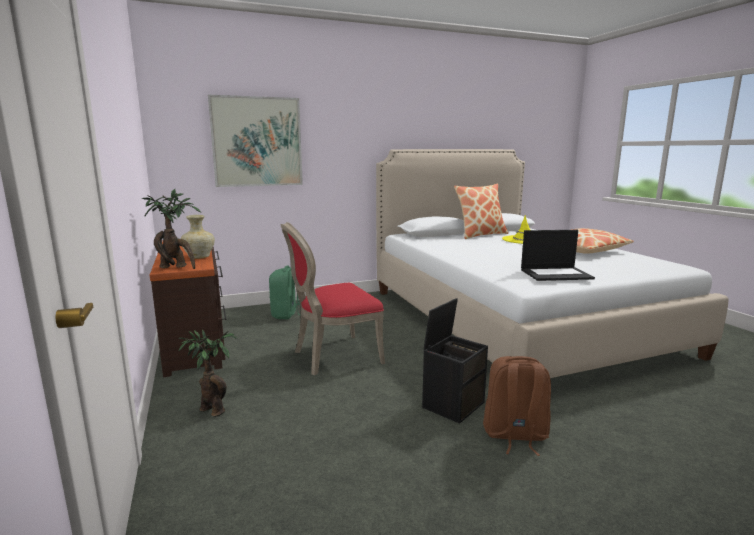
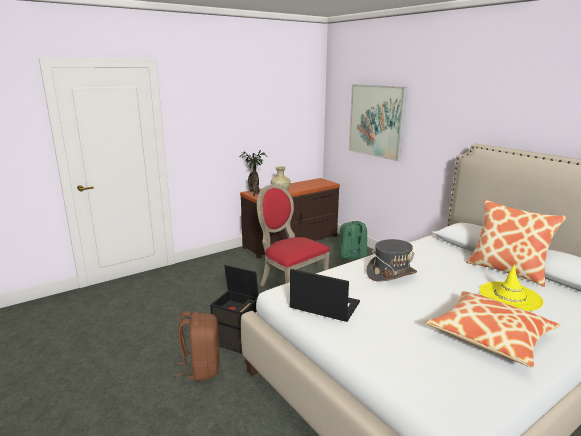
camera: 75 degrees right, 5 degrees up
potted plant [178,330,237,417] -> none
laptop [521,230,595,281] -> laptop turned 135 degrees clockwise [290,269,360,322]
none -> grey hat [366,239,417,281]

